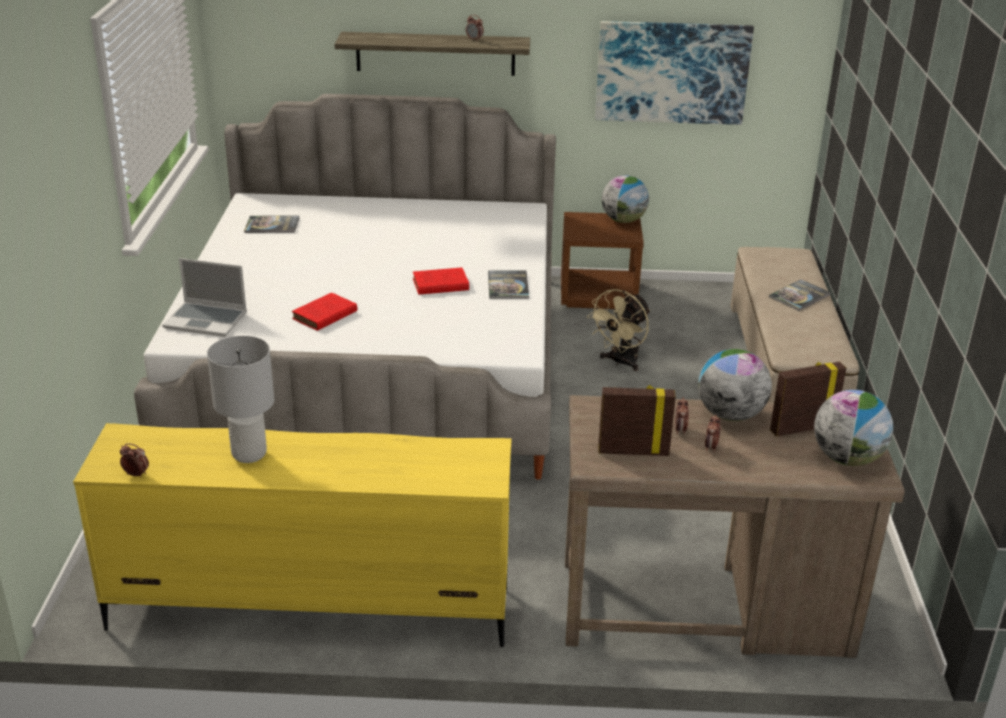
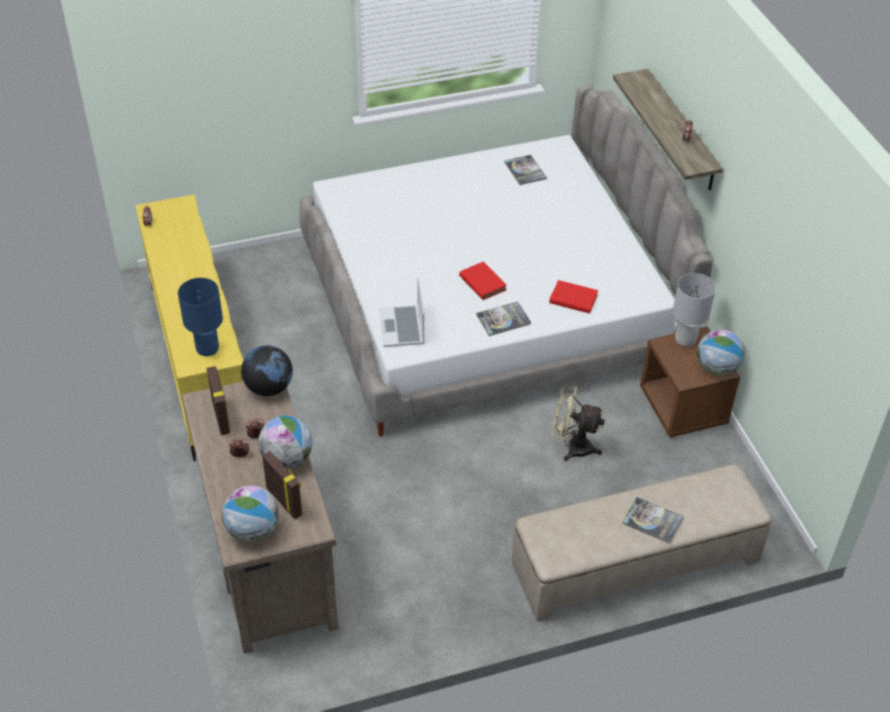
camera: 70 degrees right, 15 degrees up
laptop [162,258,247,337] -> laptop moved to [379,276,424,347]
grey table lamp [207,336,274,463] -> grey table lamp moved to [673,273,716,347]
red book [292,292,357,331] -> red book moved to [549,280,598,313]
picture [595,21,754,125] -> none
none -> blue table lamp [178,278,223,356]
none -> globe [241,345,293,396]

